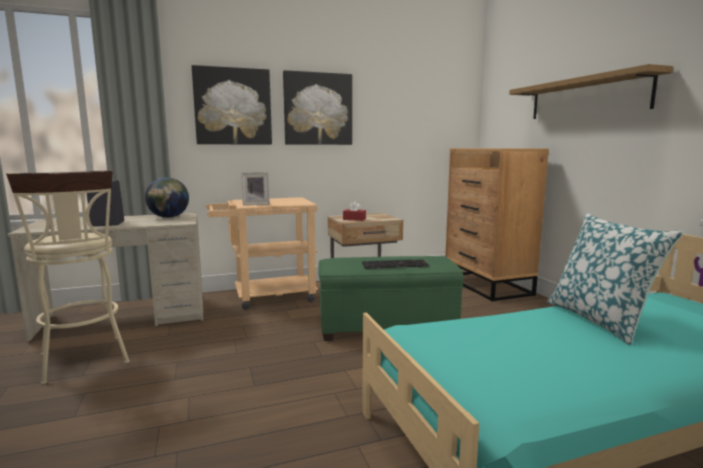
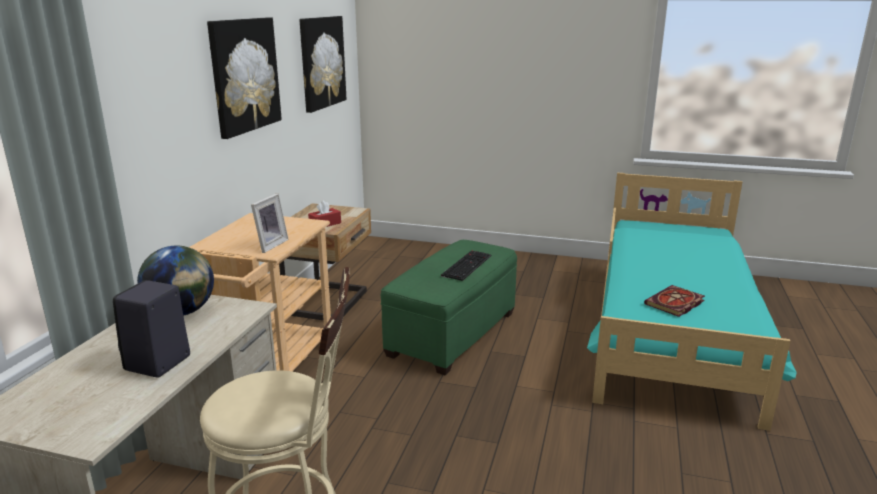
camera: 55 degrees left, 10 degrees up
picture [192,65,272,145] -> picture moved to [299,16,347,113]
brown dresser [445,148,549,301] -> none
shelf [509,64,673,119] -> none
pillow [547,213,683,345] -> none
none -> book [644,285,705,317]

